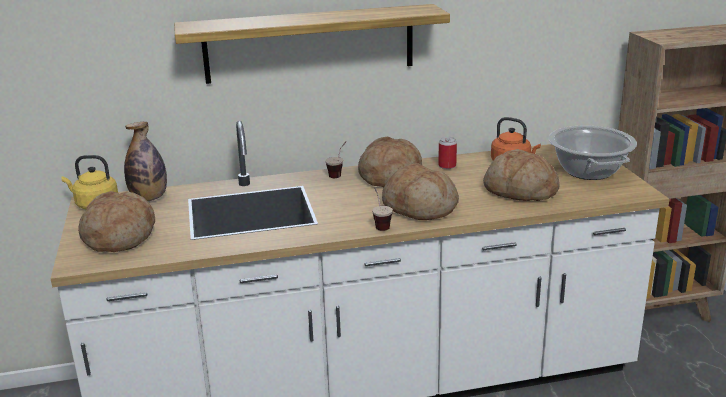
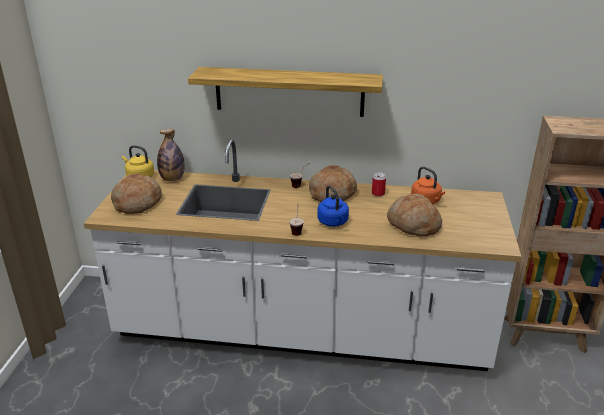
camera: 20 degrees right, 5 degrees up
bread [382,164,459,220] -> blue kettle [317,185,349,227]
cooking pot [548,125,637,180] -> none

